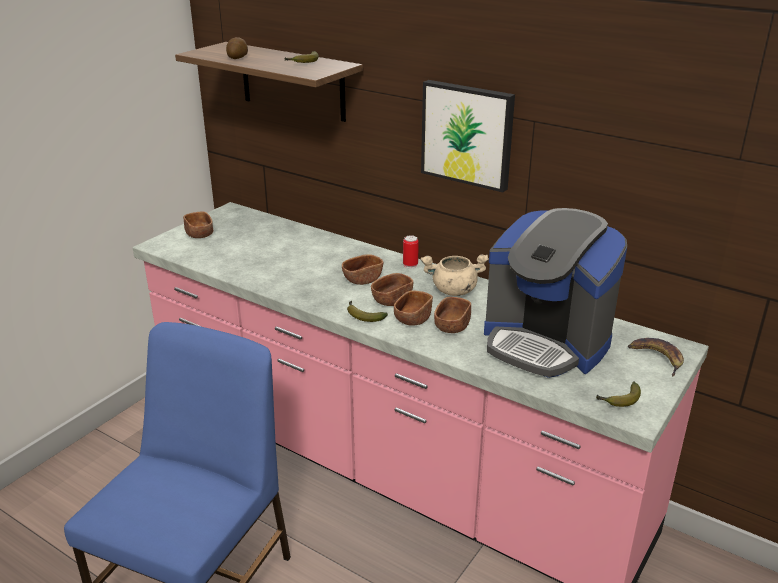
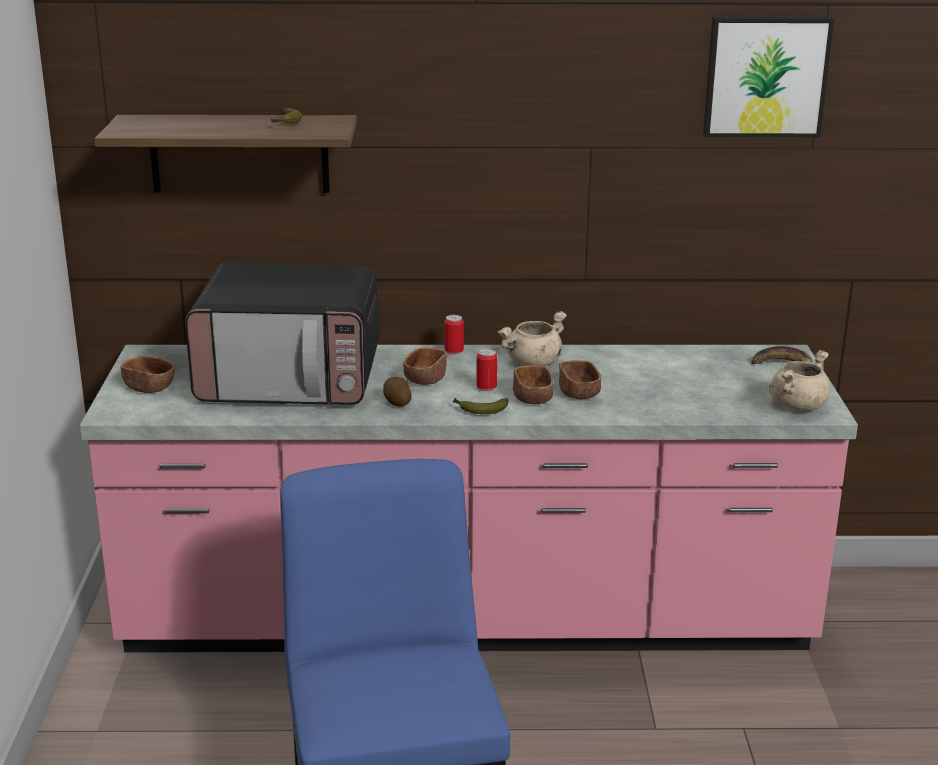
camera: 35 degrees left, 5 degrees down
potato [226,37,248,59] -> potato moved to [383,377,412,407]
brown bowl [371,273,413,306] -> can [476,349,497,393]
picture [421,80,515,192] -> picture moved to [703,17,834,137]
coffee machine [484,208,627,378] -> none
banana [596,381,641,407] -> beige cooking pot [769,350,831,411]
none -> microwave [185,263,380,405]

